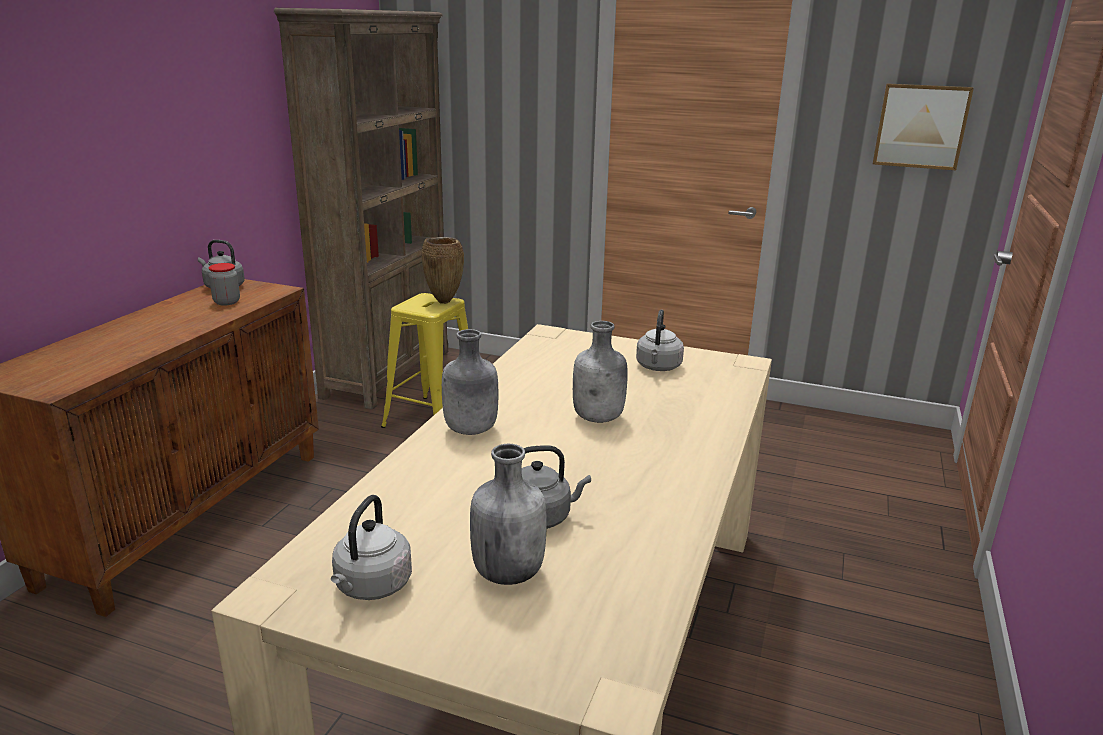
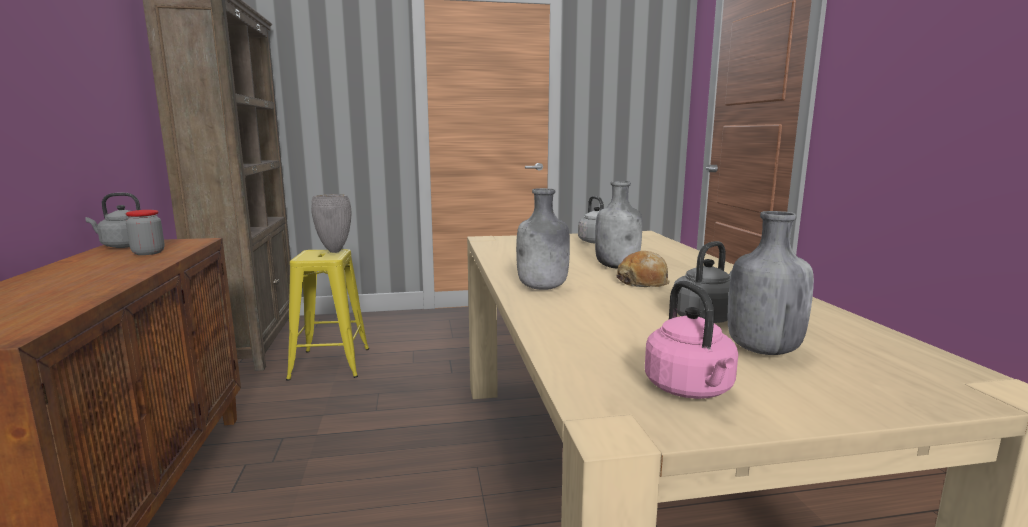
camera: 30 degrees left, 10 degrees down
grey kettle [331,495,412,600] -> pink kettle [645,281,738,399]
brown vase [422,237,464,304] -> grey vase [311,194,351,253]
picture [873,83,974,170] -> none
none -> bread [616,251,670,287]

